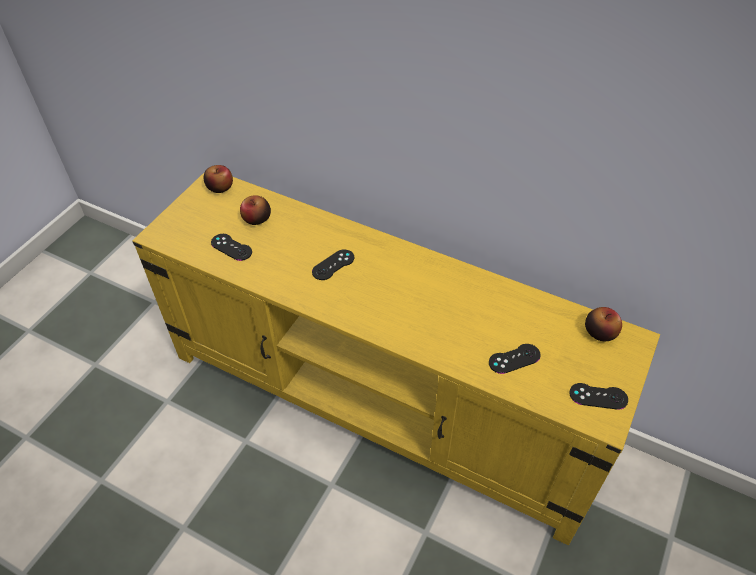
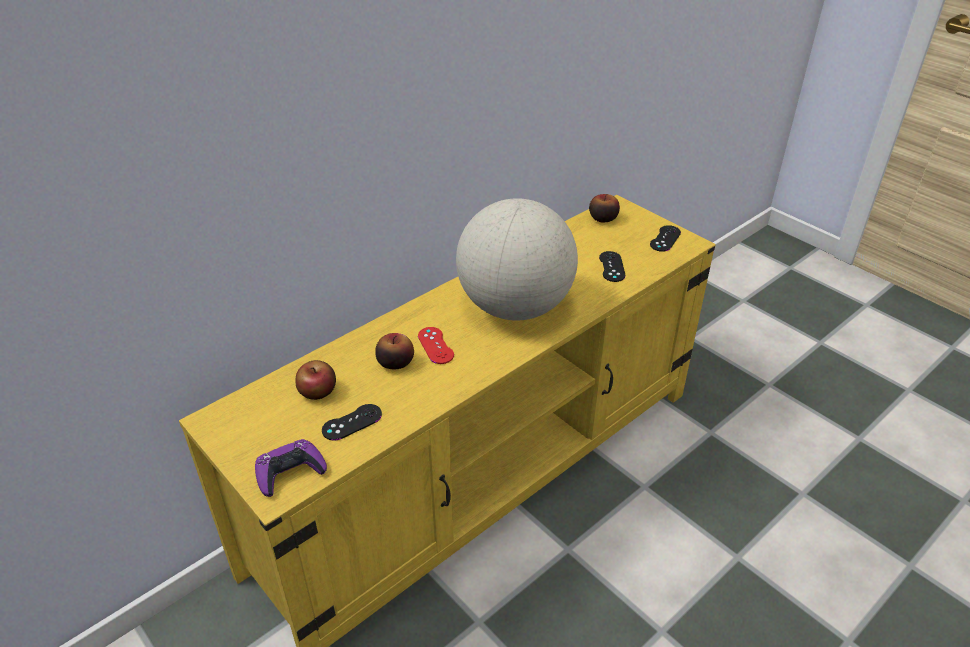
camera: 70 degrees left, 10 degrees down
apple [204,165,233,193] -> apple moved to [375,333,414,369]
black game controller [312,249,354,280] -> red game controller [418,327,454,364]
none -> purple game controller [255,439,327,497]
none -> globe [456,198,578,321]

